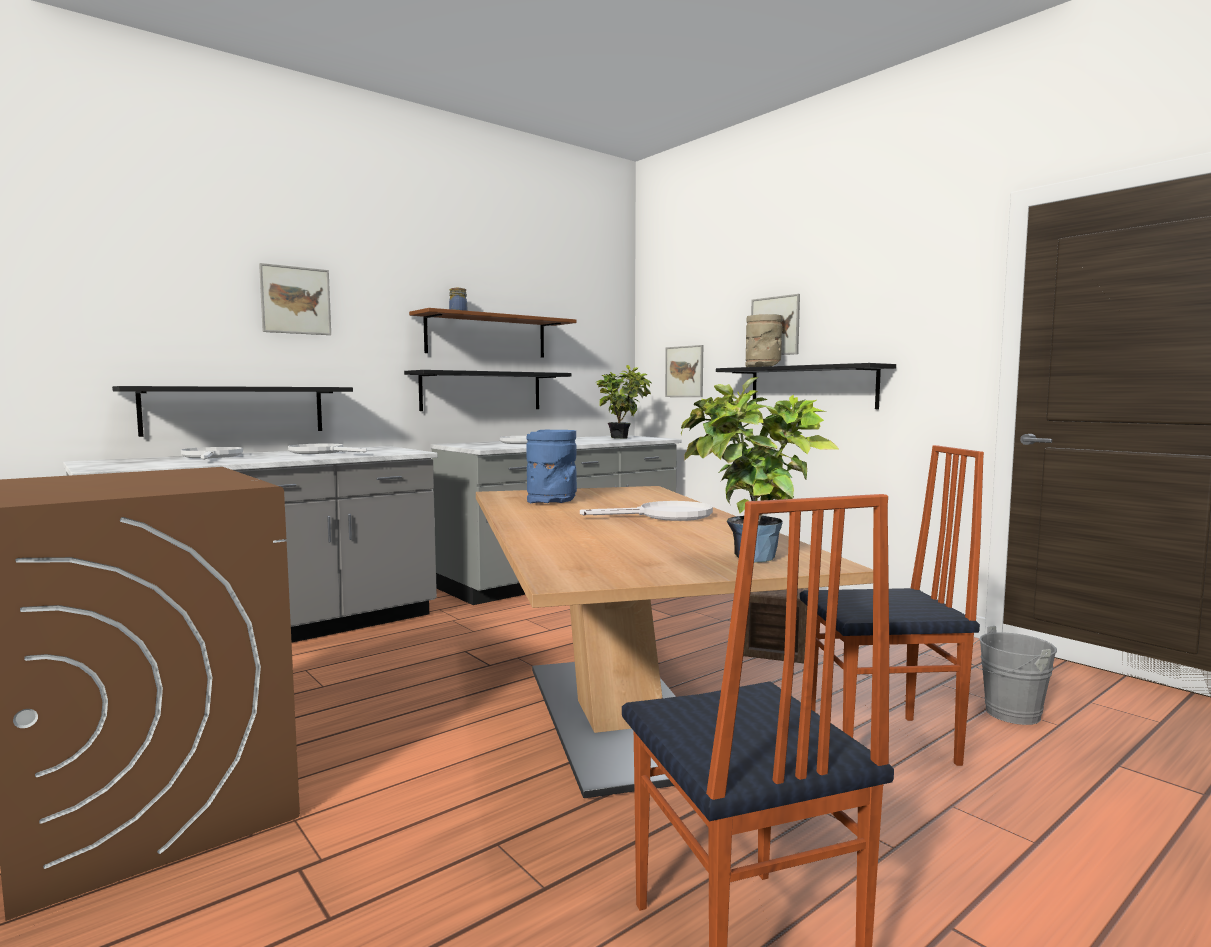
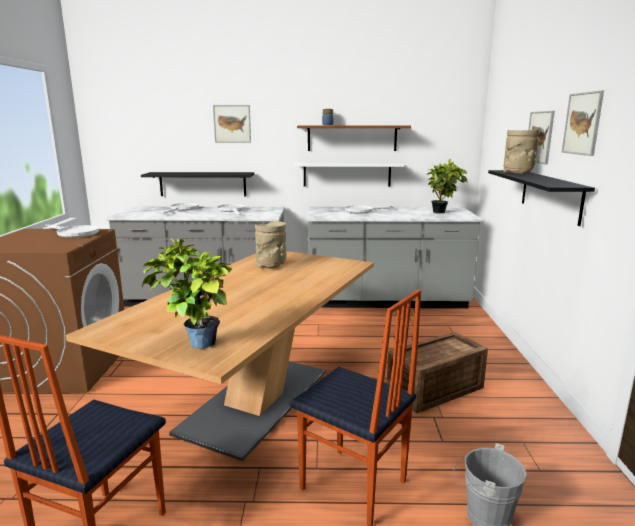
camera: 40 degrees right, 10 degrees up
black shelf [404,370,571,411] -> white shelf [293,162,404,187]
blue vase [526,430,577,503] -> beige vase [255,221,286,269]
white frying pan [580,501,713,521] -> white frying pan moved to [46,224,99,238]
picture [665,345,703,397] -> picture moved to [562,90,604,156]

